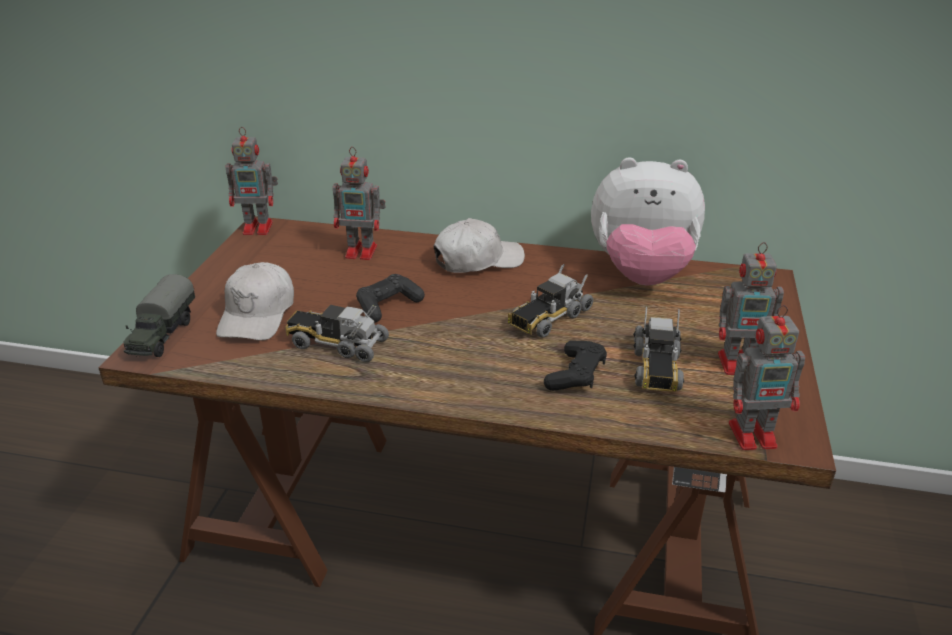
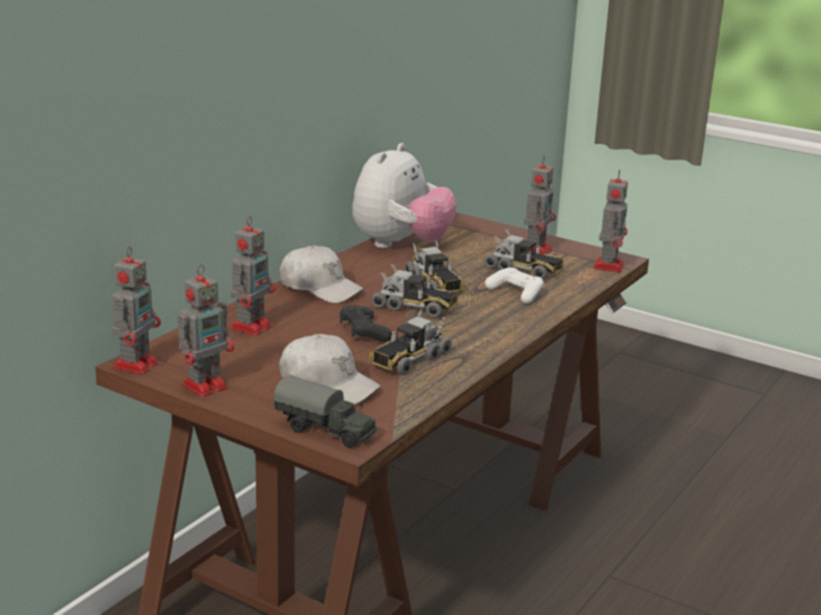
camera: 70 degrees left, 10 degrees down
white cap [434,218,525,273] -> white cap turned 120 degrees clockwise [280,245,364,303]
black game controller [544,340,607,391] -> white game controller [485,267,544,304]
none -> toy robot [177,265,234,397]
none -> toy truck [371,264,458,318]

